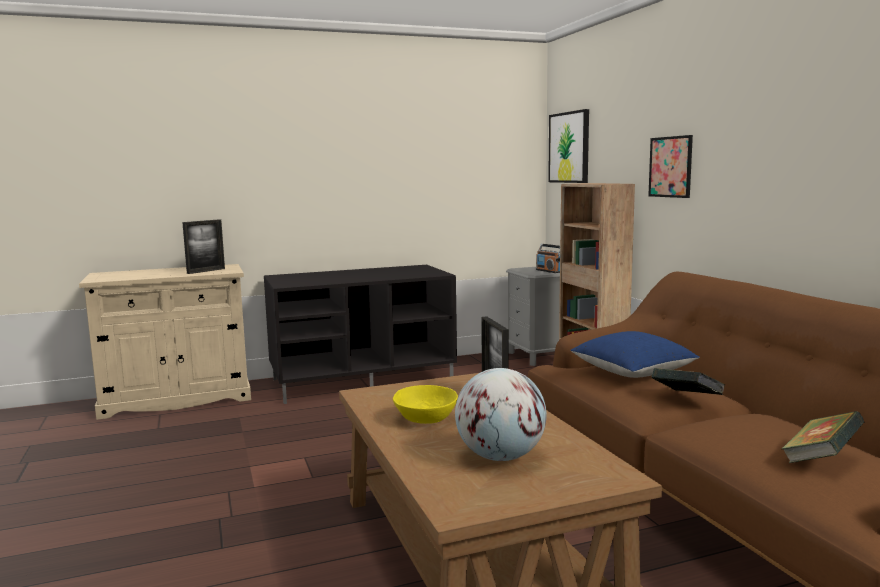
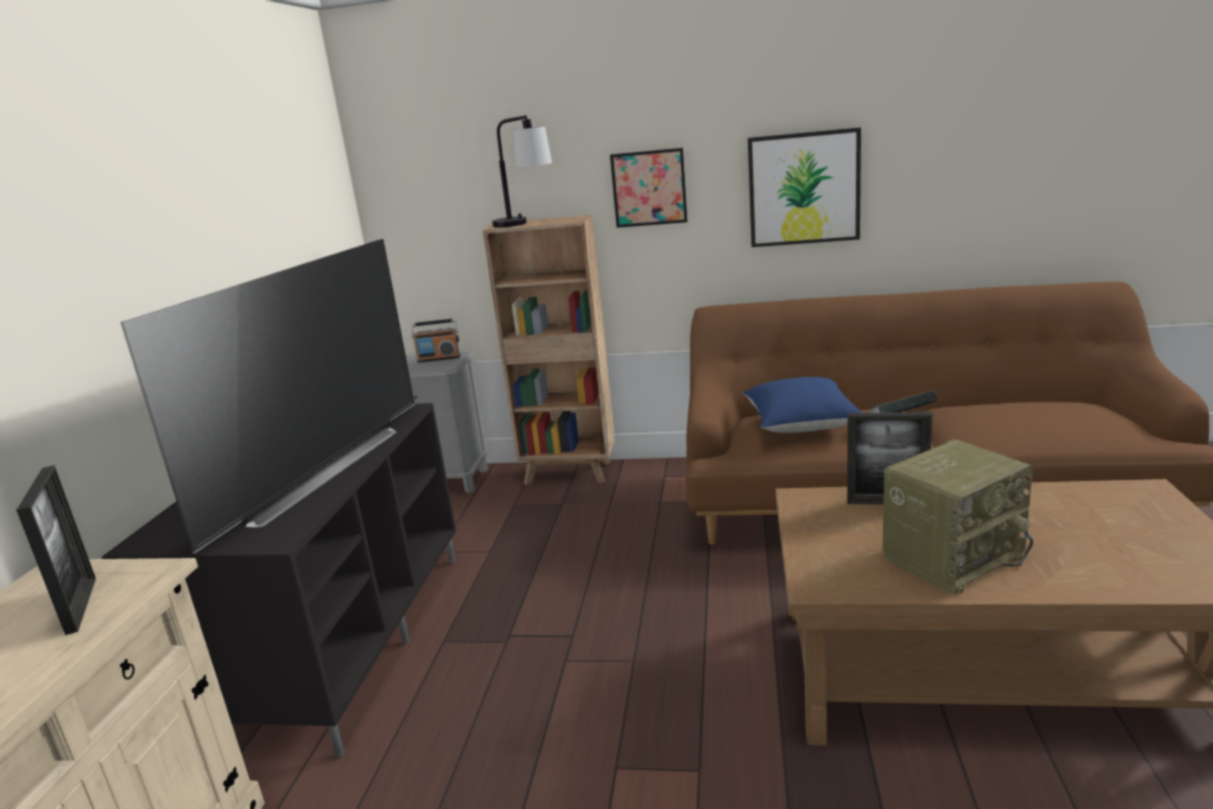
camera: 60 degrees left, 10 degrees up
yellow bowl [393,385,458,424] -> radio [883,439,1033,595]
globe [455,368,547,461] -> none
picture [548,109,589,183] -> picture moved to [748,127,861,247]
book [781,411,865,463] -> none
none -> television [120,239,415,553]
none -> table lamp [492,115,552,228]

